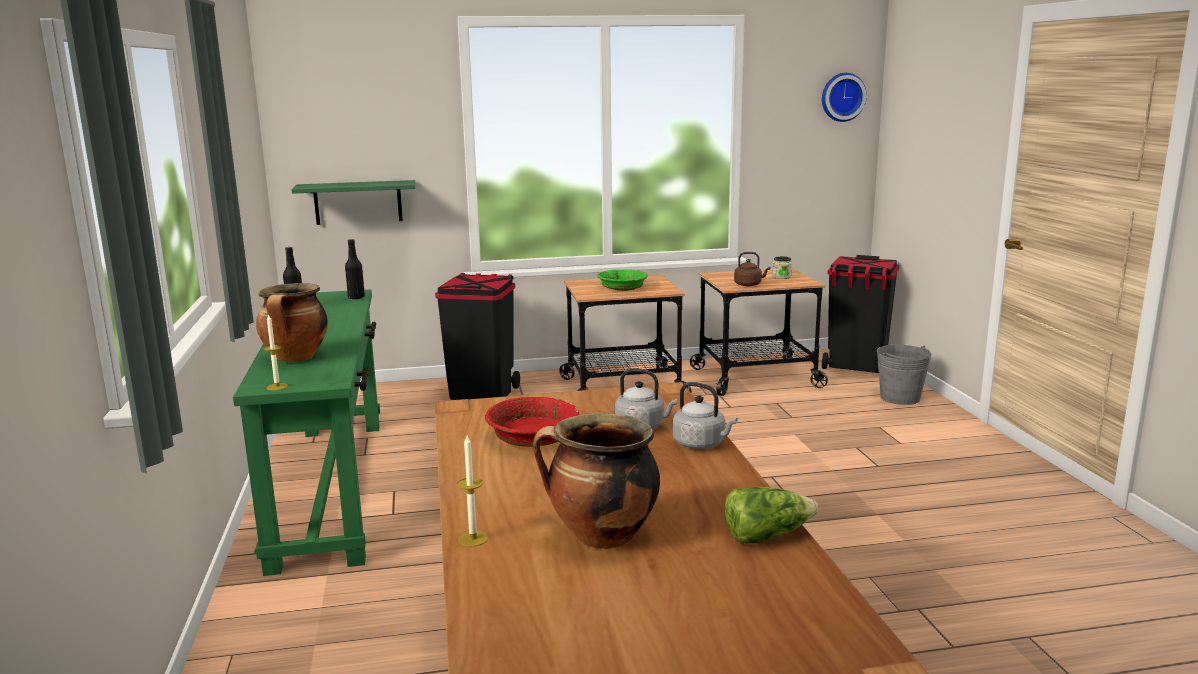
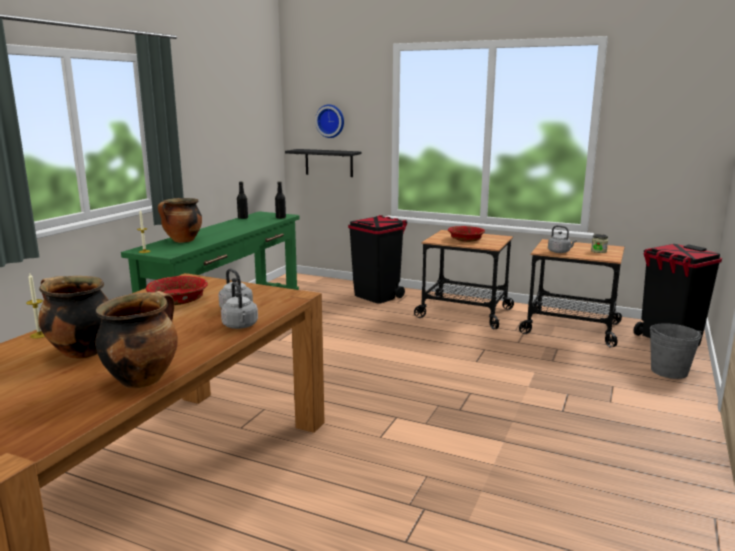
camera: 35 degrees right, 0 degrees up
green shelf [292,180,415,225] -> black shelf [285,149,361,177]
green bowl [597,269,648,291] -> red bowl [448,226,485,242]
lettuce [725,487,818,543] -> cooking pot [95,291,178,388]
brown kettle [734,252,770,286] -> grey kettle [548,225,577,253]
wall clock [822,73,867,122] -> wall clock moved to [315,104,344,138]

